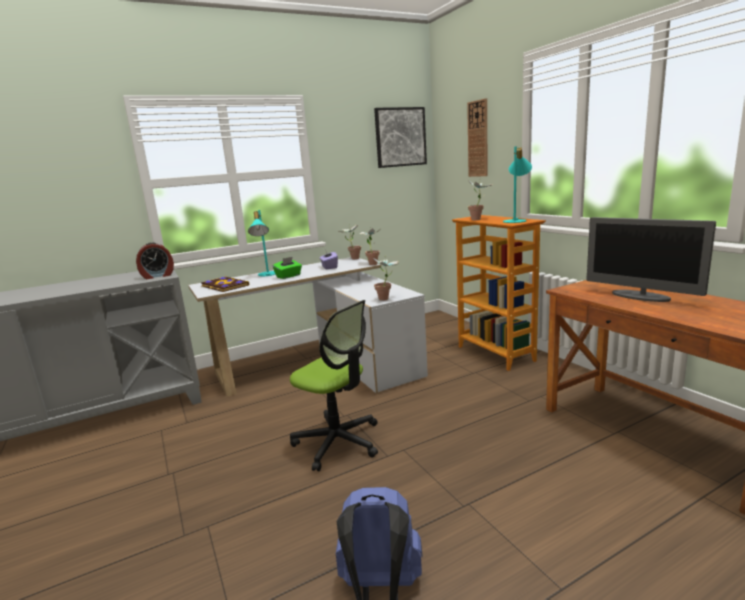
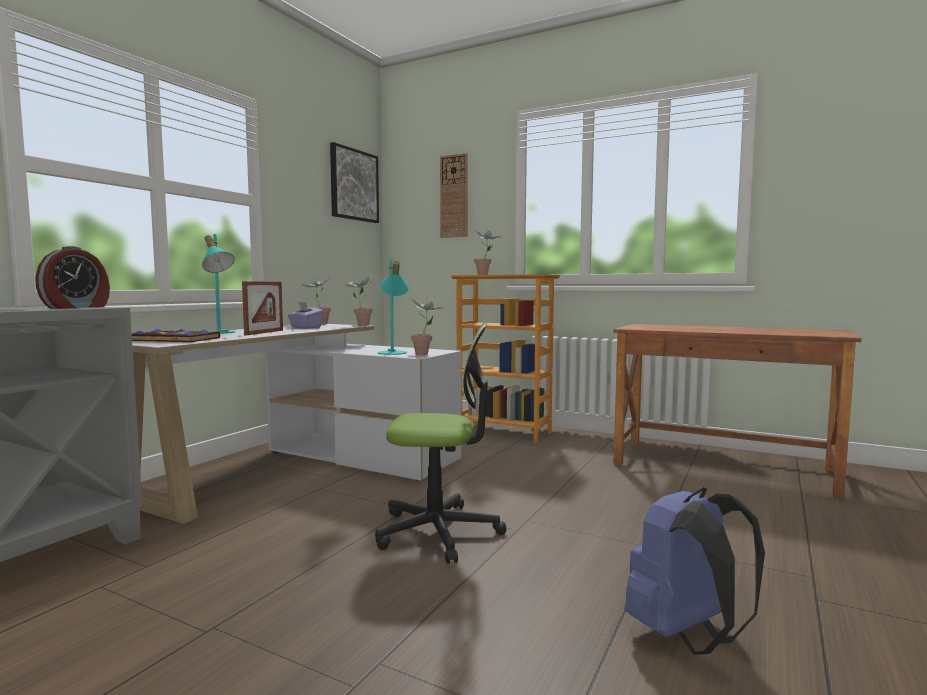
camera: 35 degrees left, 10 degrees down
green tissue box [273,257,302,279] -> picture frame [242,281,283,336]
turquoise table lamp [503,146,532,223] -> turquoise table lamp moved to [378,259,409,355]
monitor [586,217,716,302] -> none

